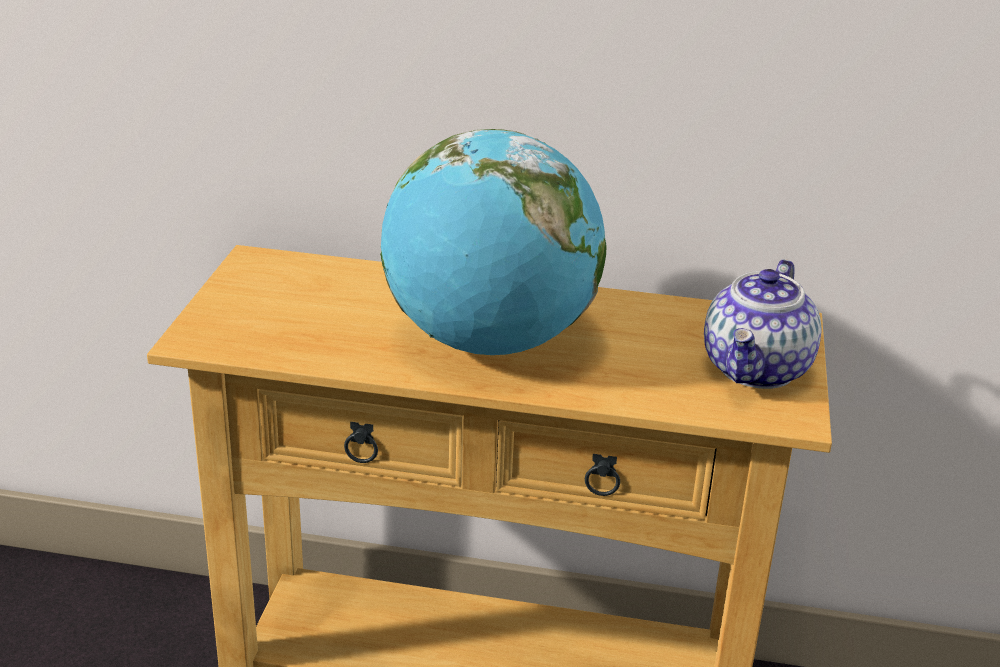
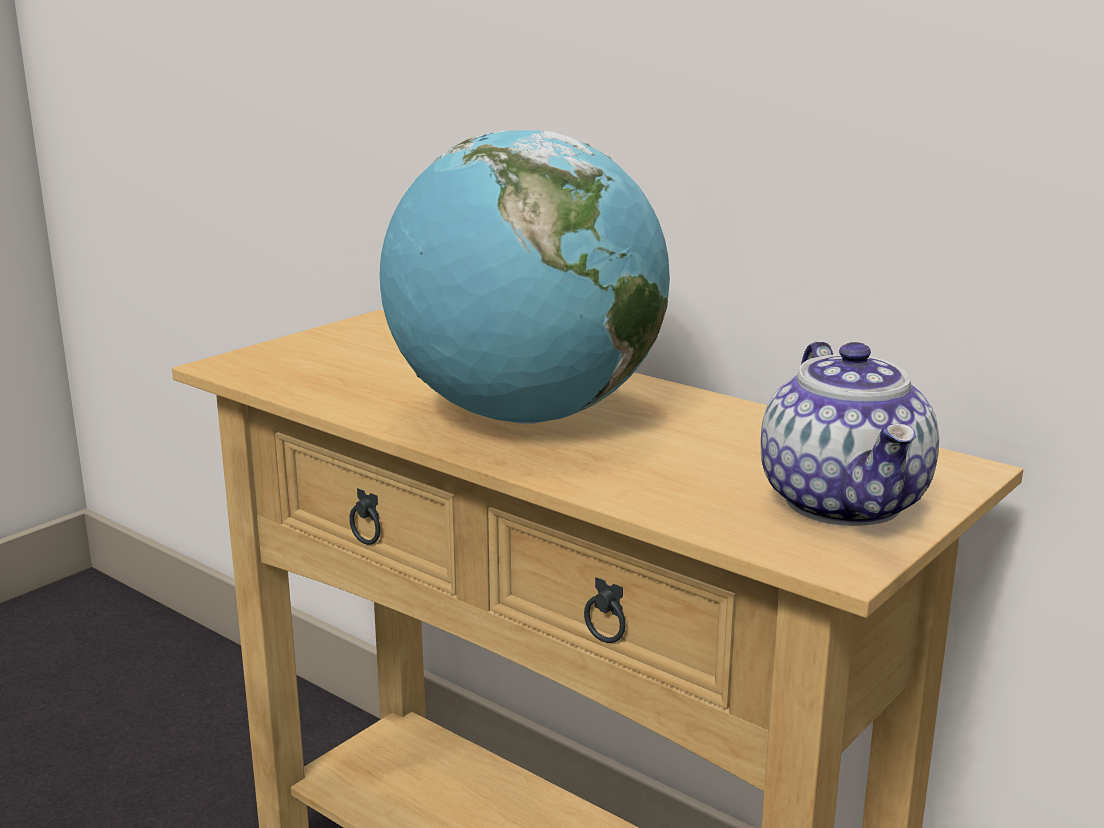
camera: 30 degrees right, 10 degrees down
teapot [704,259,822,389] -> teapot turned 60 degrees counterclockwise [761,341,939,526]

